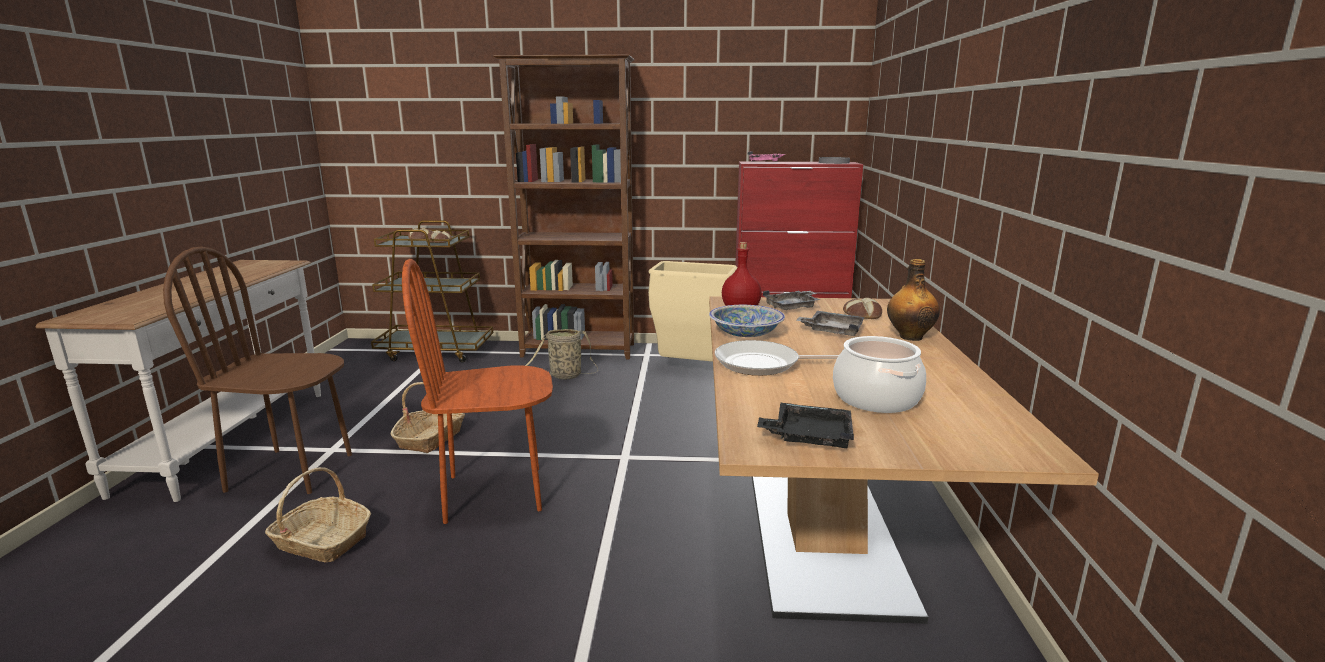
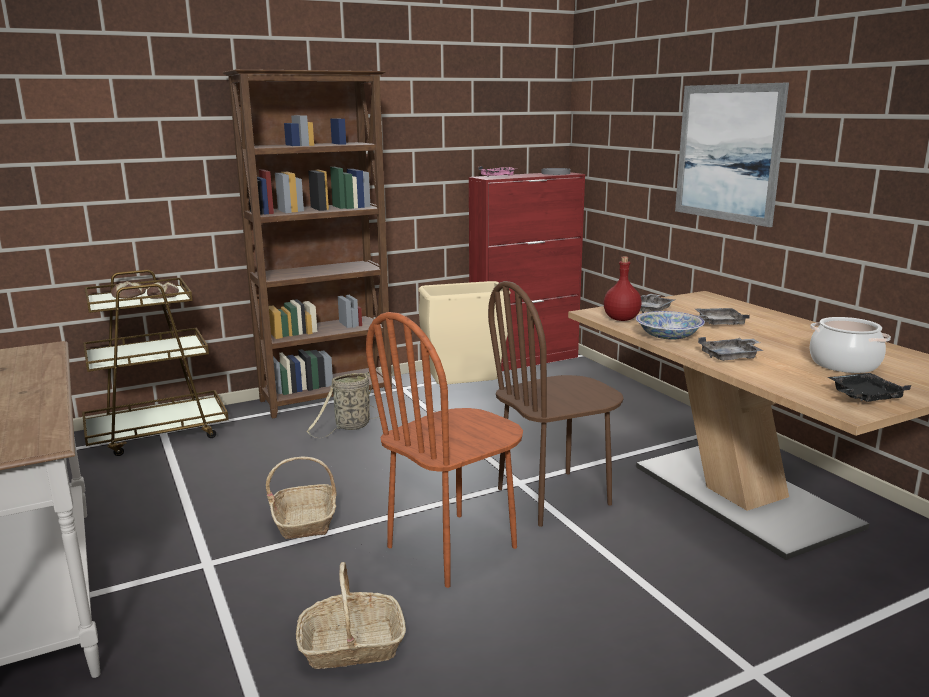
camera: 30 degrees left, 0 degrees up
brown chair [163,247,352,494] -> brown chair moved to [488,281,624,527]
frying pan [715,340,839,376] -> grey tray [698,337,764,361]
bread [843,298,882,319] -> none
bottle [887,259,940,341] -> none
none -> picture [675,83,789,227]

